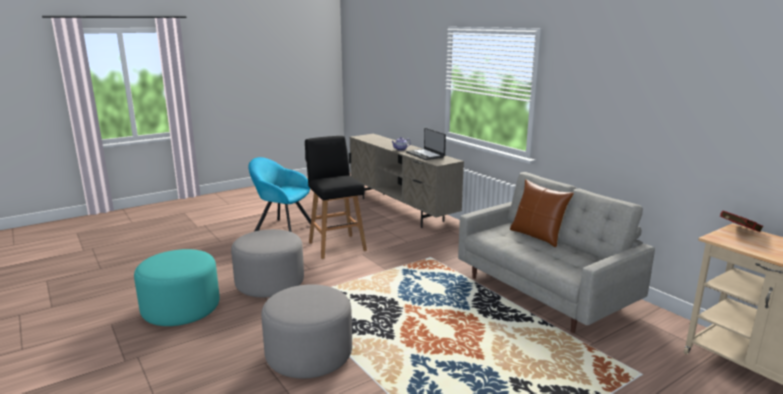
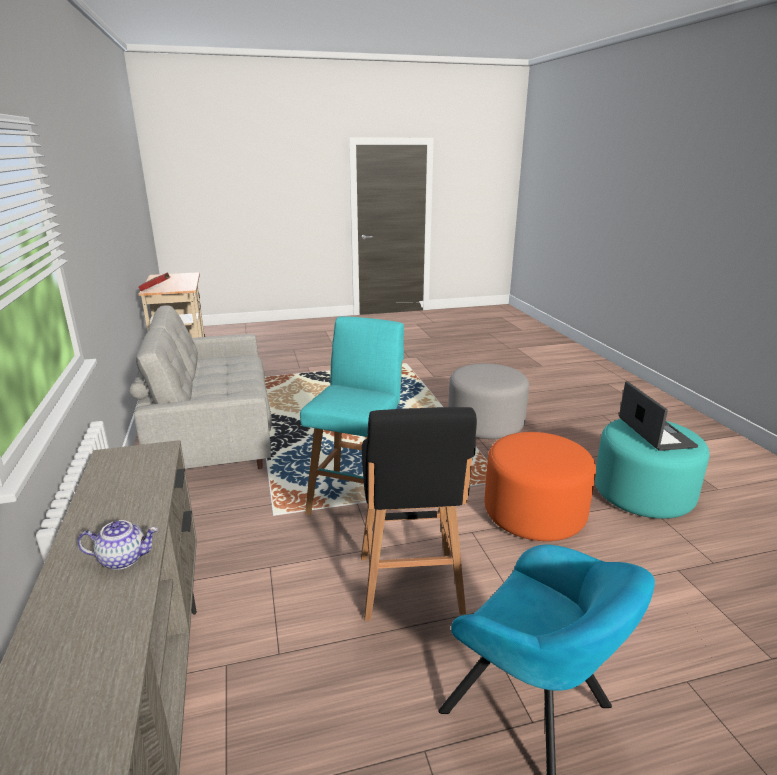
camera: 160 degrees left, 5 degrees up
grey ottoman [231,229,304,298] -> orange ottoman [484,432,596,541]
laptop [406,128,446,160] -> laptop moved to [619,381,698,451]
brown pillow [510,179,574,247] -> none
none -> turquoise stool [300,316,404,515]

